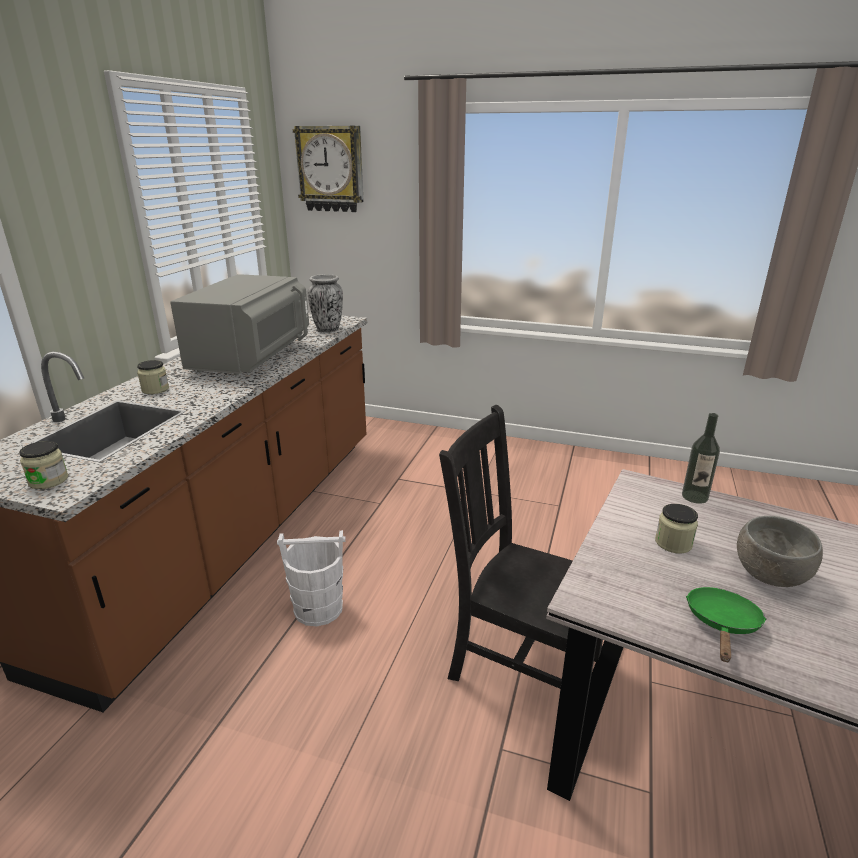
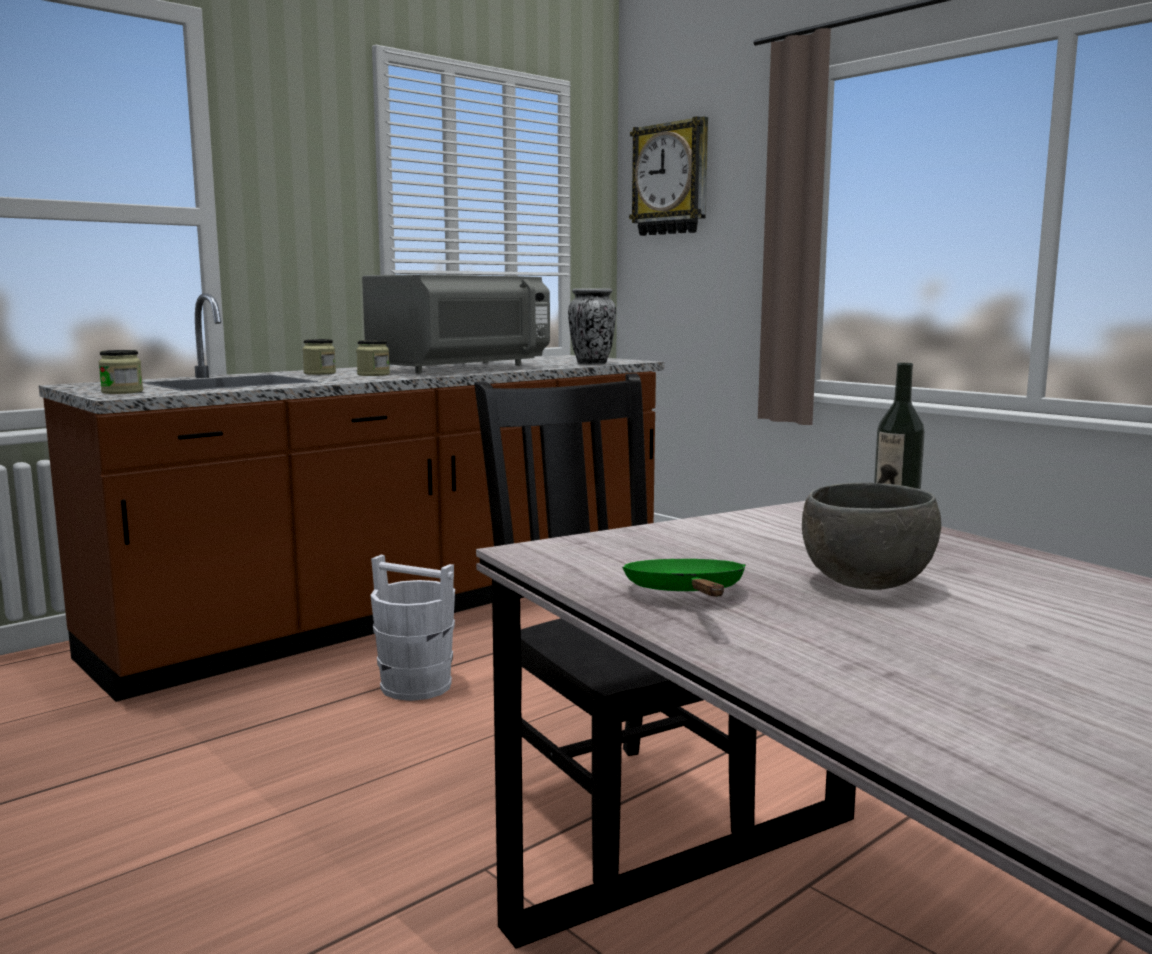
camera: 30 degrees right, 15 degrees down
jar [655,504,698,553] -> jar moved to [356,340,390,376]
green frying pan [686,587,767,662] -> green frying pan turned 60 degrees counterclockwise [622,559,746,597]

